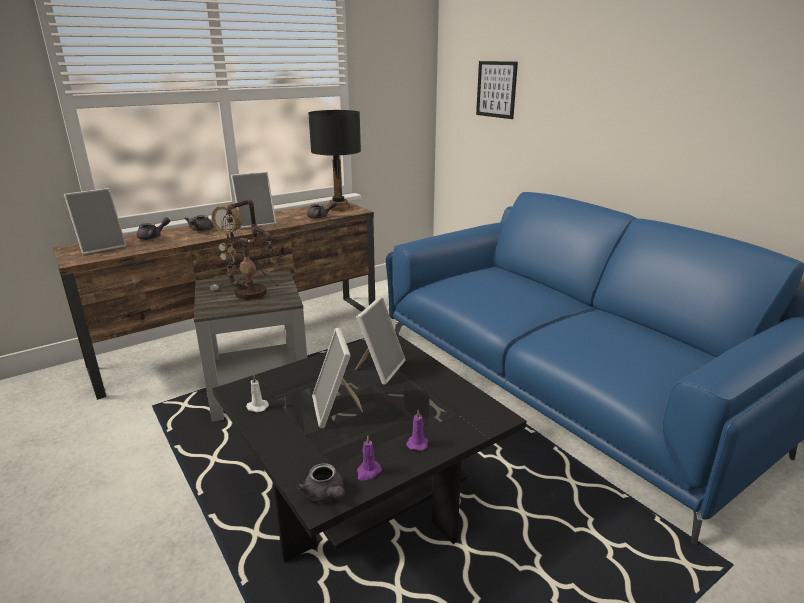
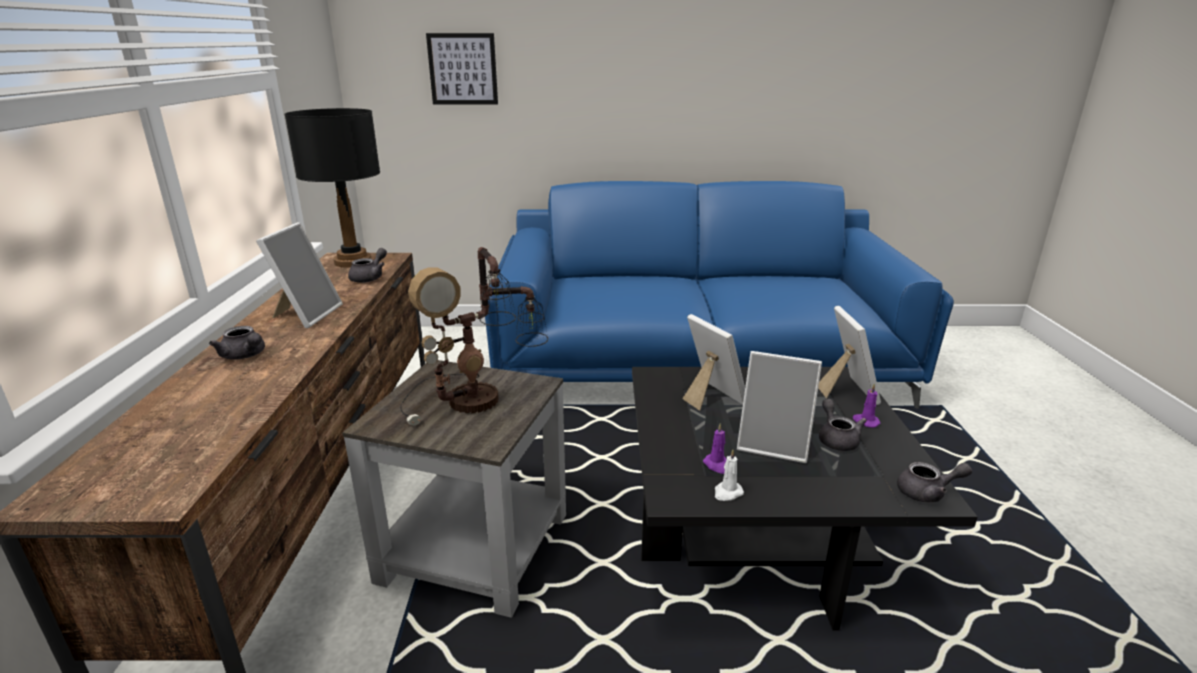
camera: 55 degrees left, 0 degrees up
picture frame [64,188,126,255] -> picture frame moved to [818,306,881,405]
grey teapot [137,217,170,240] -> grey teapot moved to [819,399,867,451]
purple candle [357,436,382,481] -> purple candle moved to [703,423,727,474]

